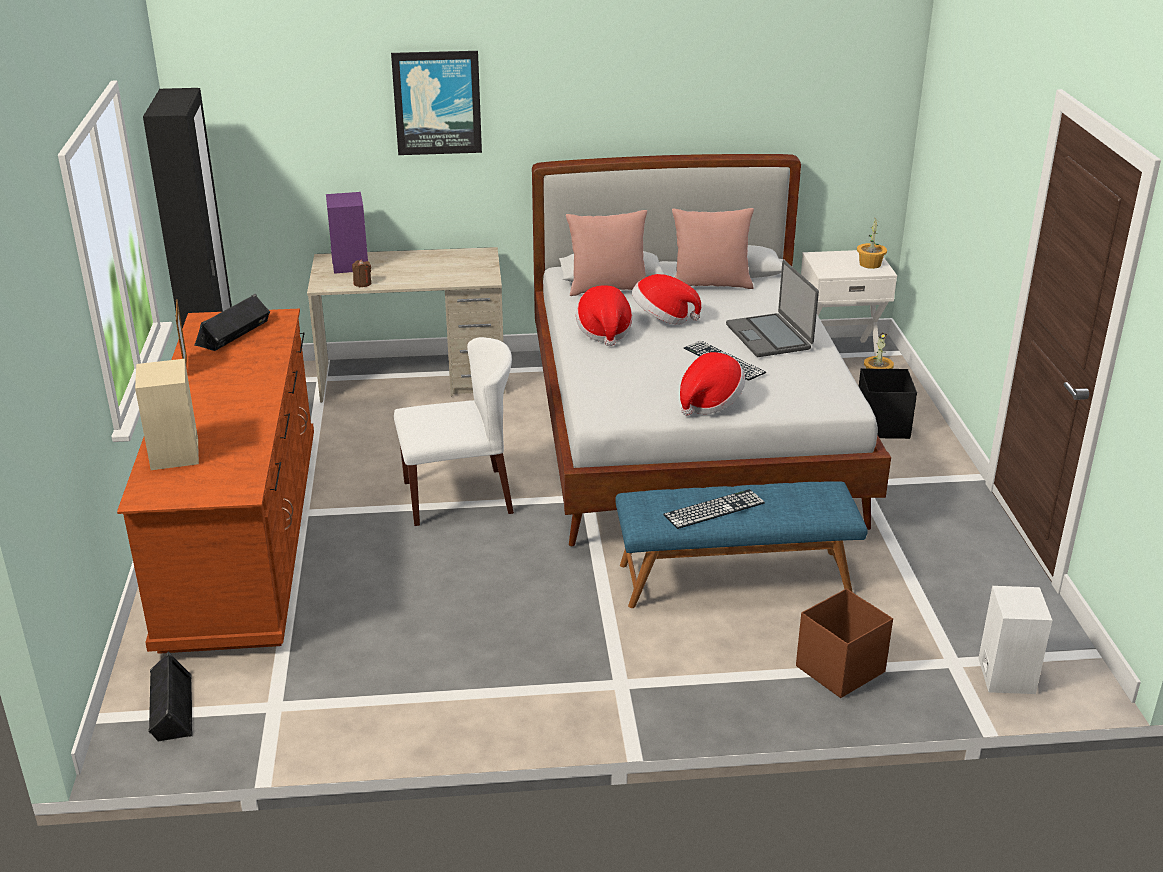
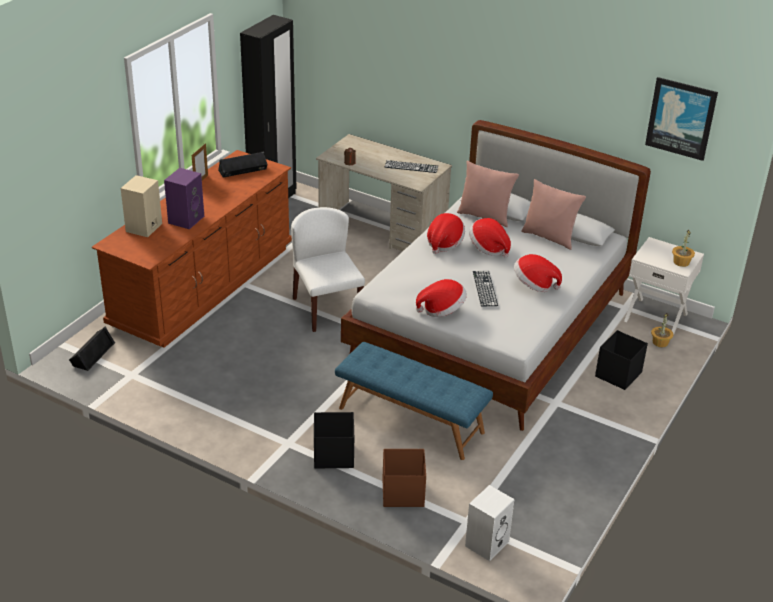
camera: 35 degrees right, 5 degrees up
purple speaker [326,192,368,274] -> purple speaker moved to [164,168,204,229]
picture [391,51,482,155] -> picture moved to [645,77,718,161]
white chair [394,337,514,526] -> white chair turned 135 degrees counterclockwise [291,207,365,332]
keyboard [663,489,765,529] -> keyboard moved to [384,160,438,173]
laptop [726,260,819,357] -> hat [514,254,562,292]
none -> black storage box [314,412,354,468]

